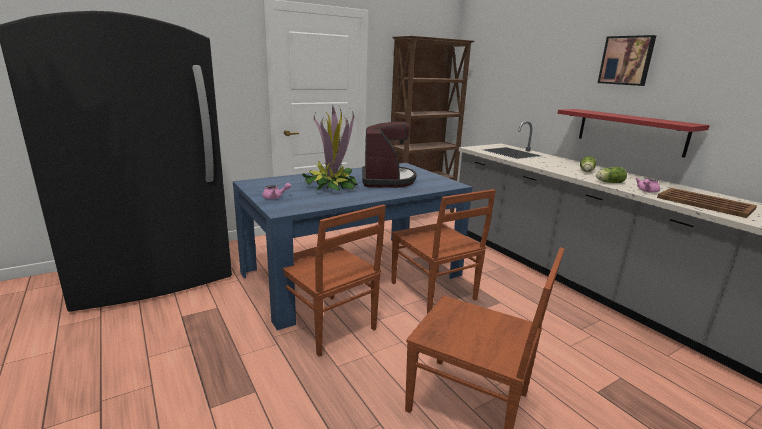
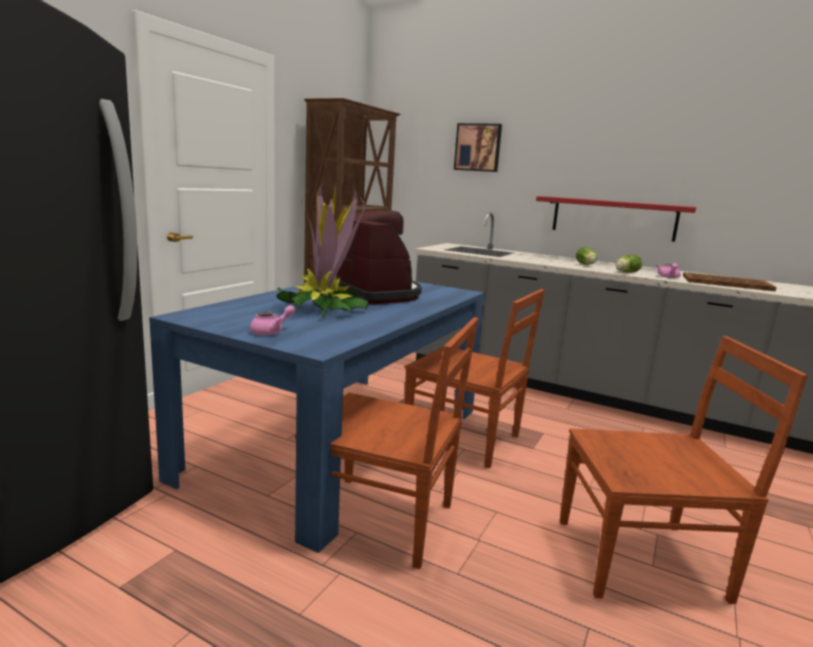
camera: 30 degrees left, 5 degrees down
picture [598,35,656,86] -> picture moved to [454,123,502,172]

